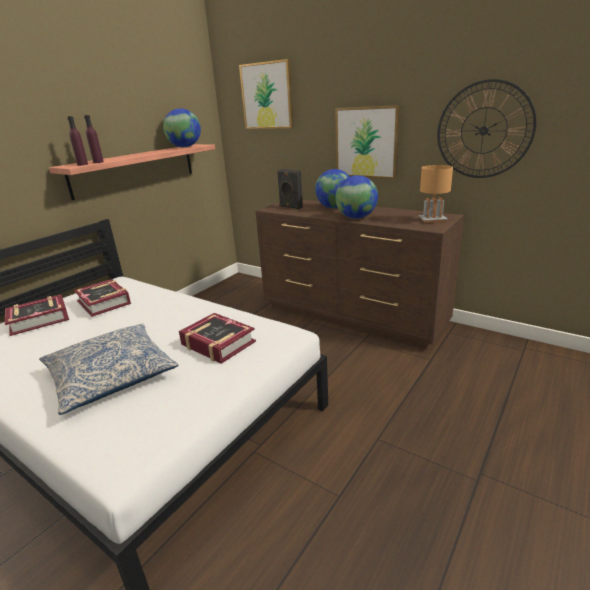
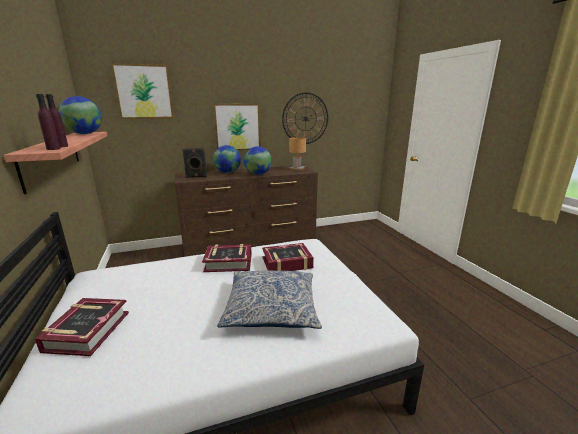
camera: 55 degrees left, 5 degrees down
book [74,279,131,317] -> book moved to [202,244,252,272]

